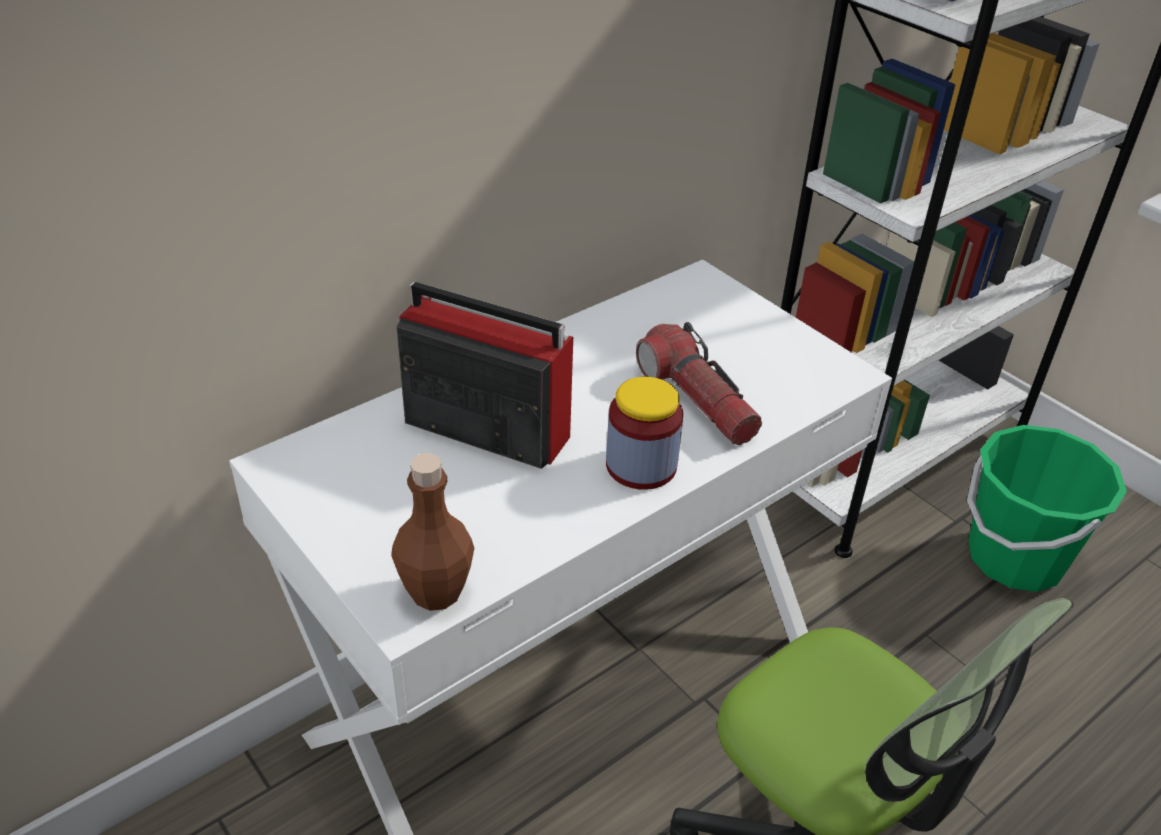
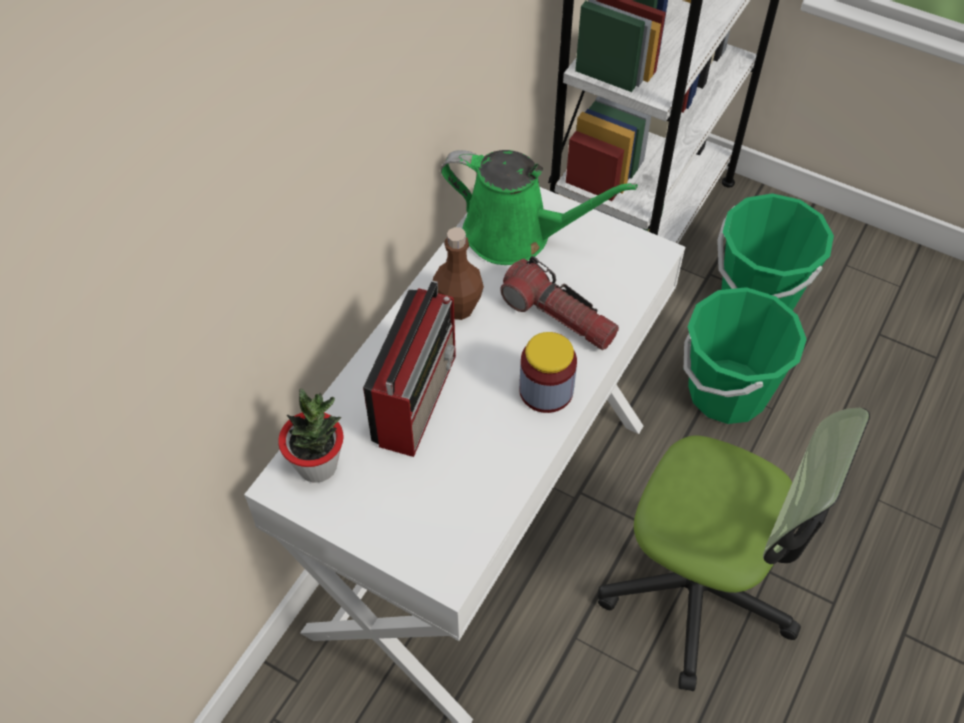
camera: 20 degrees left, 15 degrees up
brown bottle [391,453,474,611] -> brown bottle moved to [433,227,484,320]
radio [396,282,573,469] -> radio turned 105 degrees clockwise [363,280,456,457]
none -> potted plant [278,389,343,483]
none -> green watering can [441,150,638,265]
none -> green bucket [684,287,807,424]

